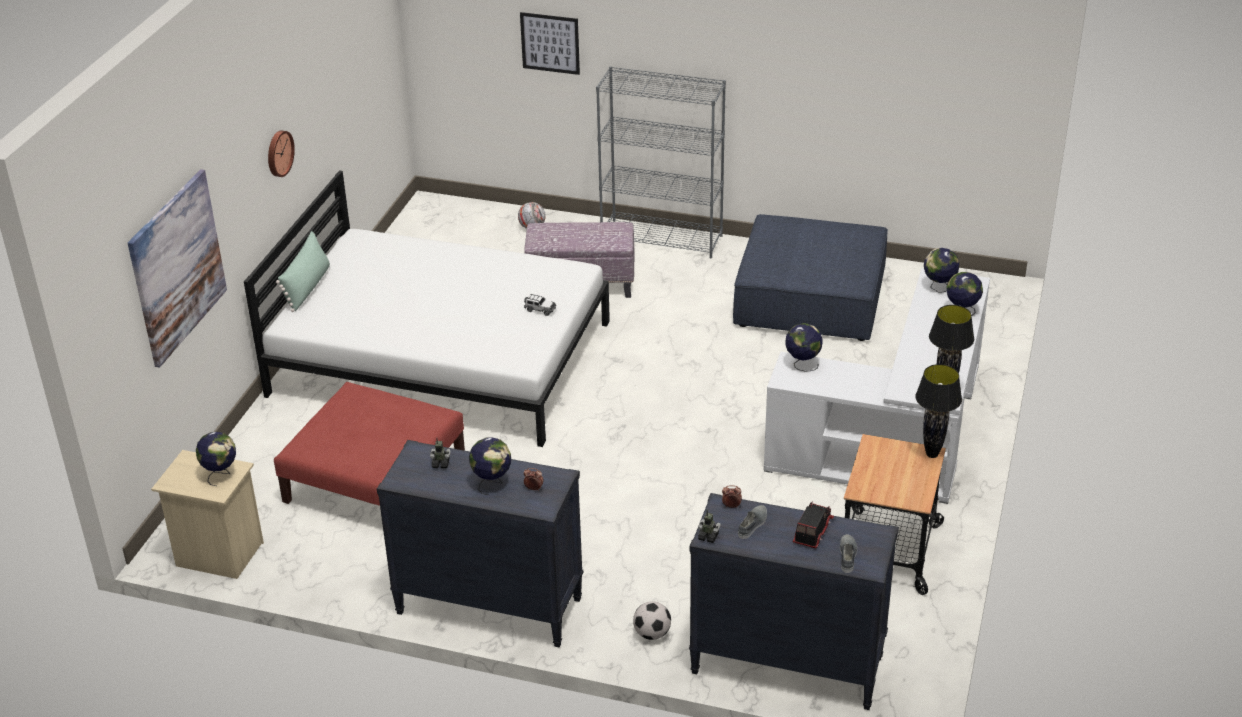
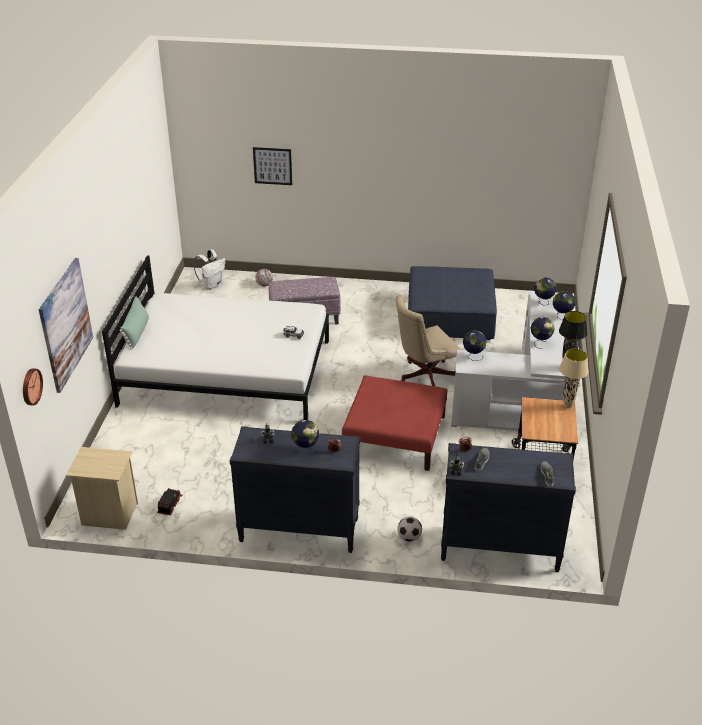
camera: 10 degrees left, 0 degrees up
globe [196,432,236,486] -> globe moved to [531,317,554,349]
wall clock [268,130,295,177] -> wall clock moved to [23,368,43,406]
red ottoman [274,382,465,506] -> red ottoman moved to [342,375,447,471]
grey bookcase [596,66,726,259] -> none
toy truck [792,501,834,549] -> toy truck moved to [157,489,183,515]
black table lamp [915,364,962,458] -> beige table lamp [559,349,589,408]
none -> white backpack [194,249,225,290]
none -> beige office chair [395,295,462,387]

